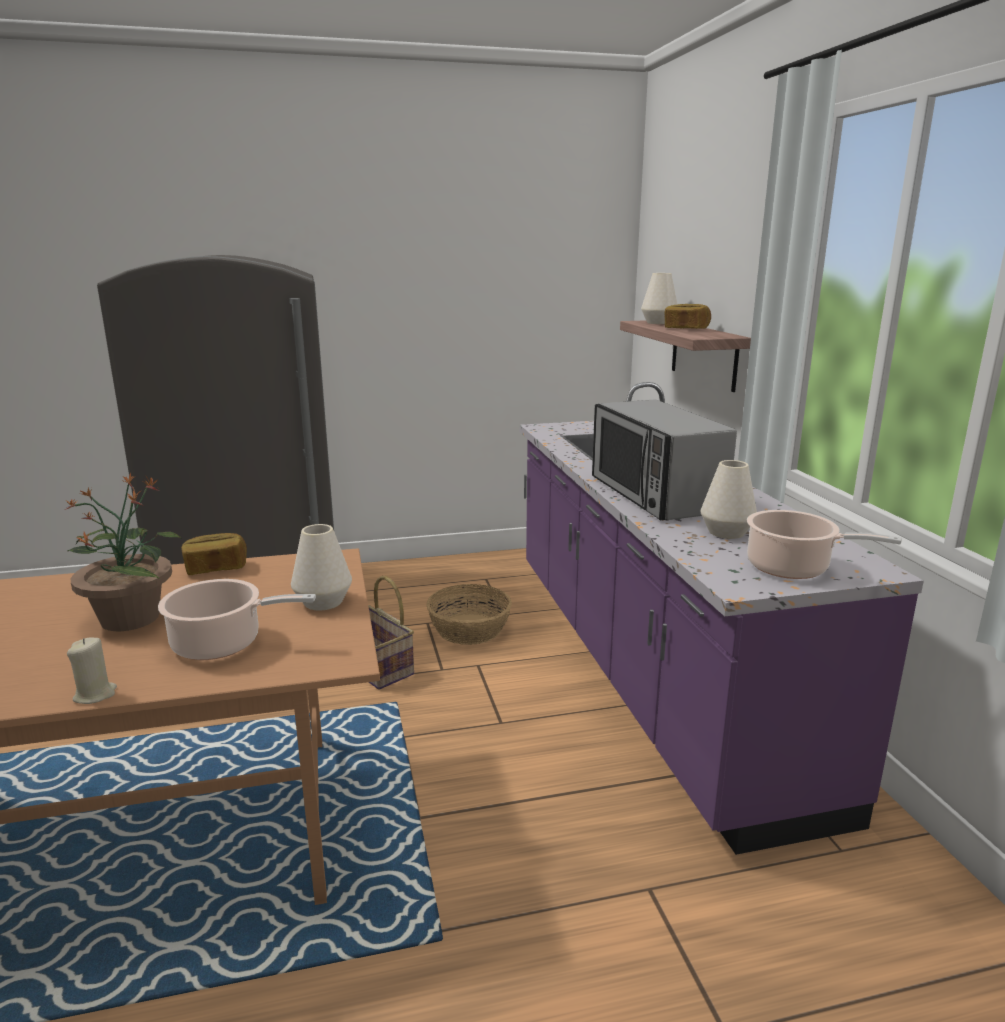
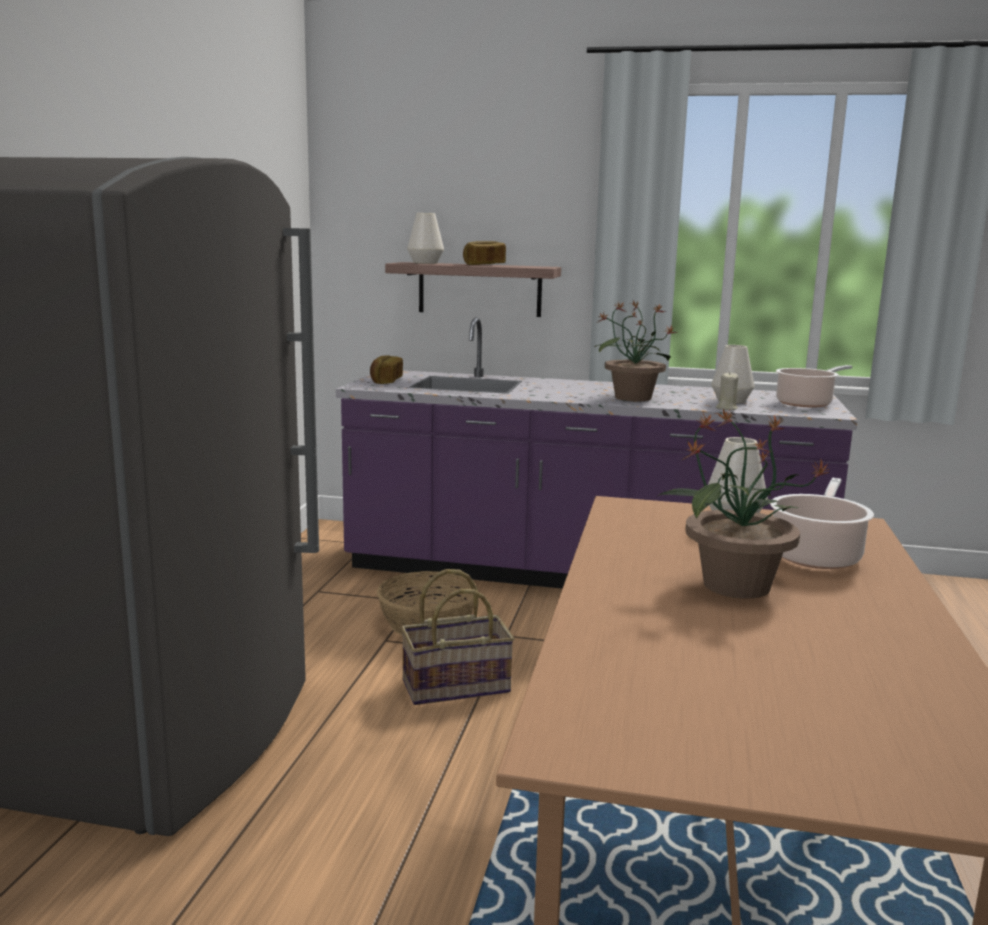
camera: 65 degrees left, 5 degrees down
beige candle [67,637,117,704] -> beige candle moved to [716,372,738,410]
bread [181,533,247,575] -> bread moved to [370,355,403,384]
microwave [592,399,737,520] -> potted plant [594,301,678,401]

